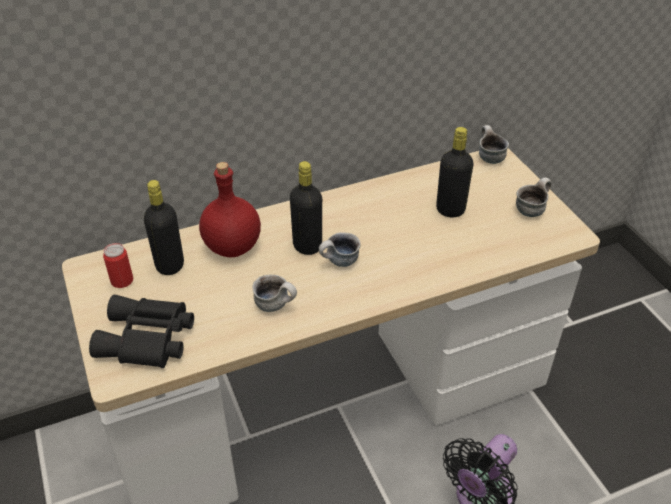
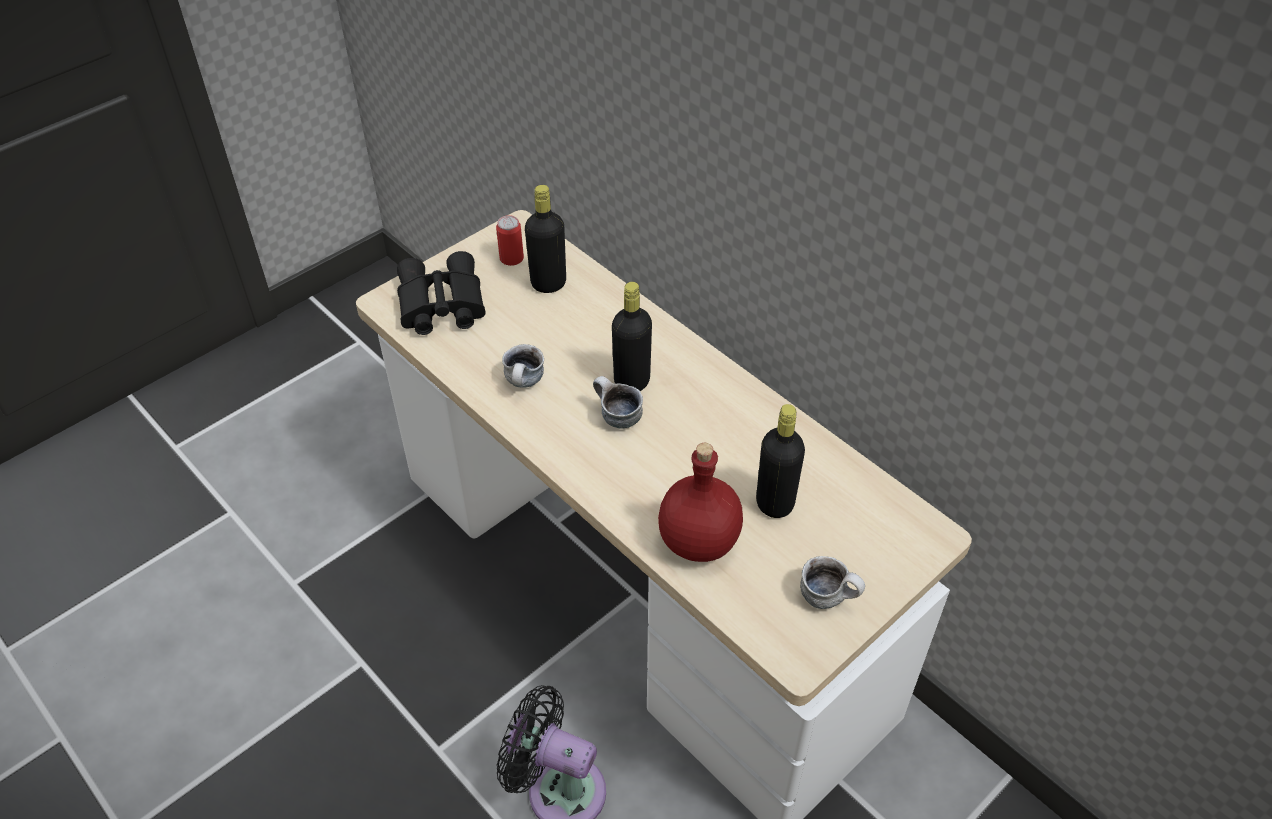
camera: 70 degrees right, 5 degrees up
red bottle [199,162,261,257] -> red bottle moved to [658,443,743,562]
mug [479,125,509,164] -> none

